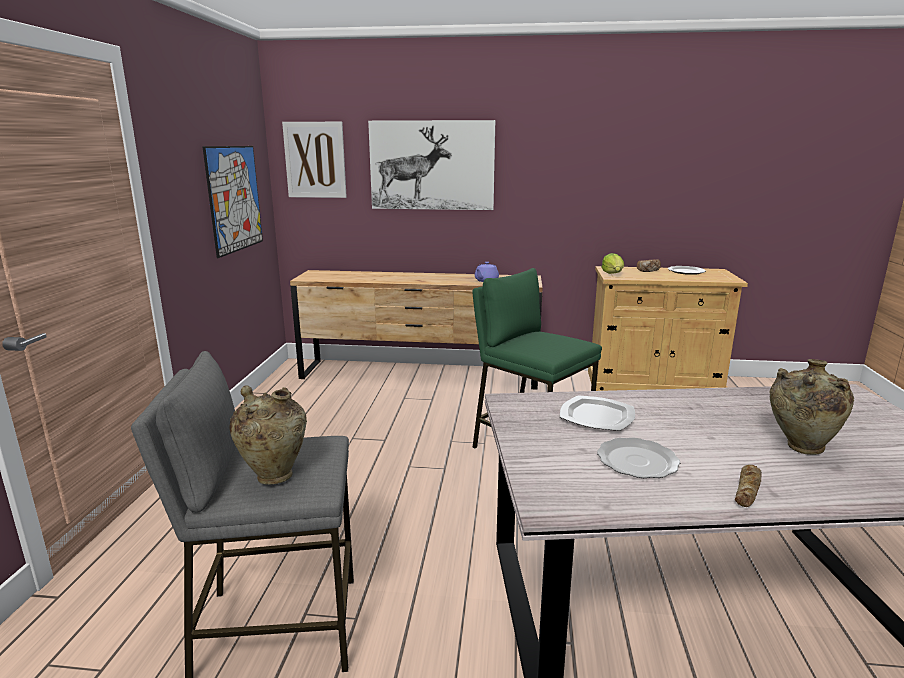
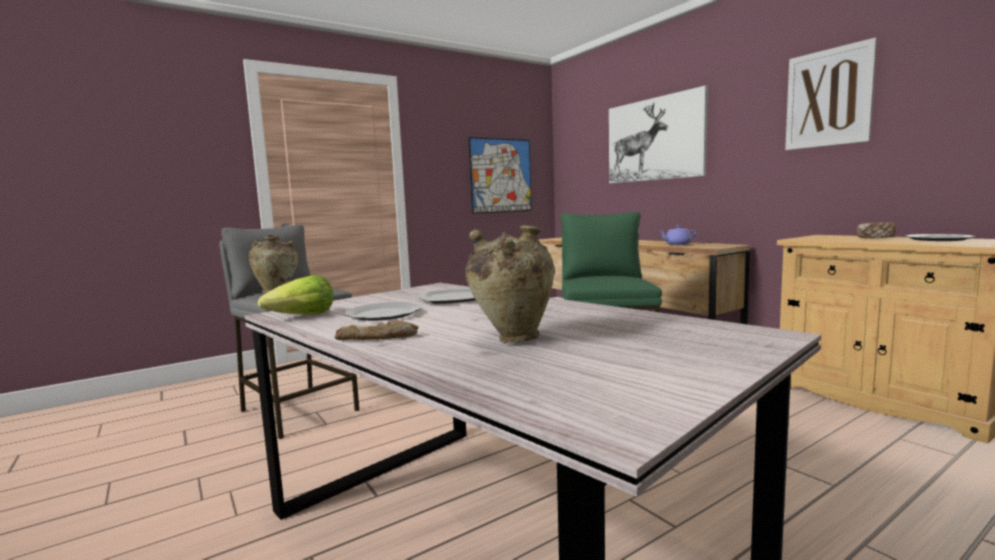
camera: 50 degrees right, 10 degrees down
picture [282,122,347,198] -> picture moved to [785,37,877,150]
lettuce [602,253,624,274] -> lettuce moved to [258,275,333,315]

